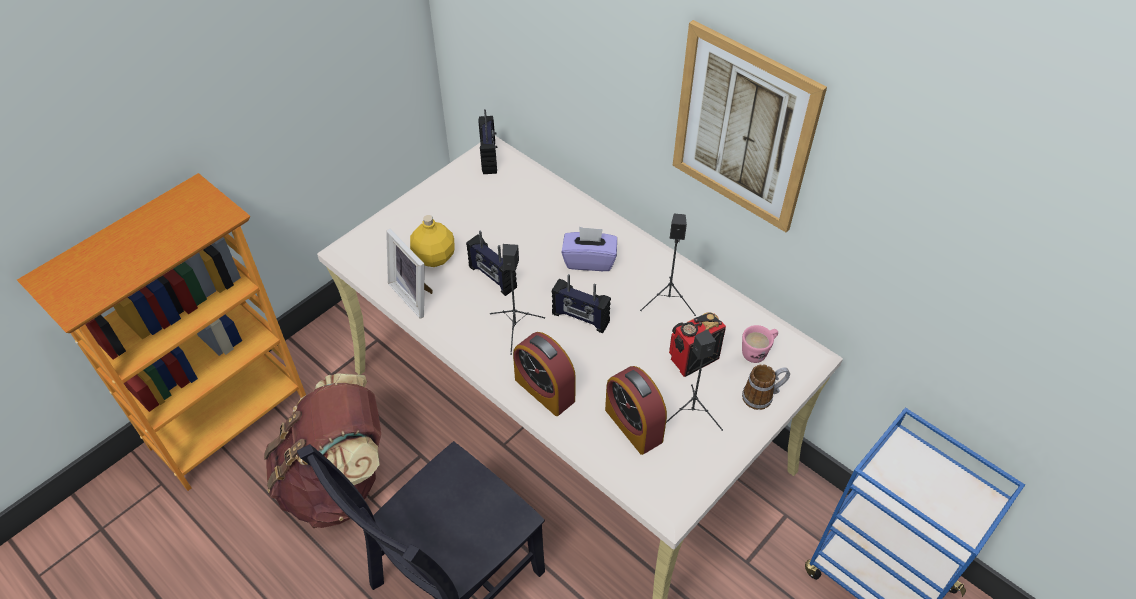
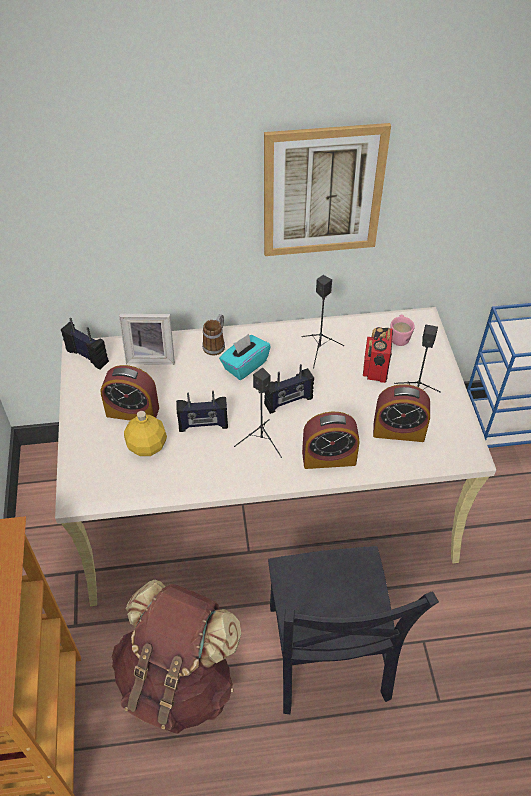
camera: 50 degrees left, 0 degrees up
picture frame [386,228,433,319] -> picture frame moved to [119,314,175,365]
purple tissue box [561,227,617,271] -> turquoise tissue box [219,334,271,380]
mug [742,364,790,410] -> mug moved to [202,314,225,355]
none -> alarm clock [101,365,159,421]

